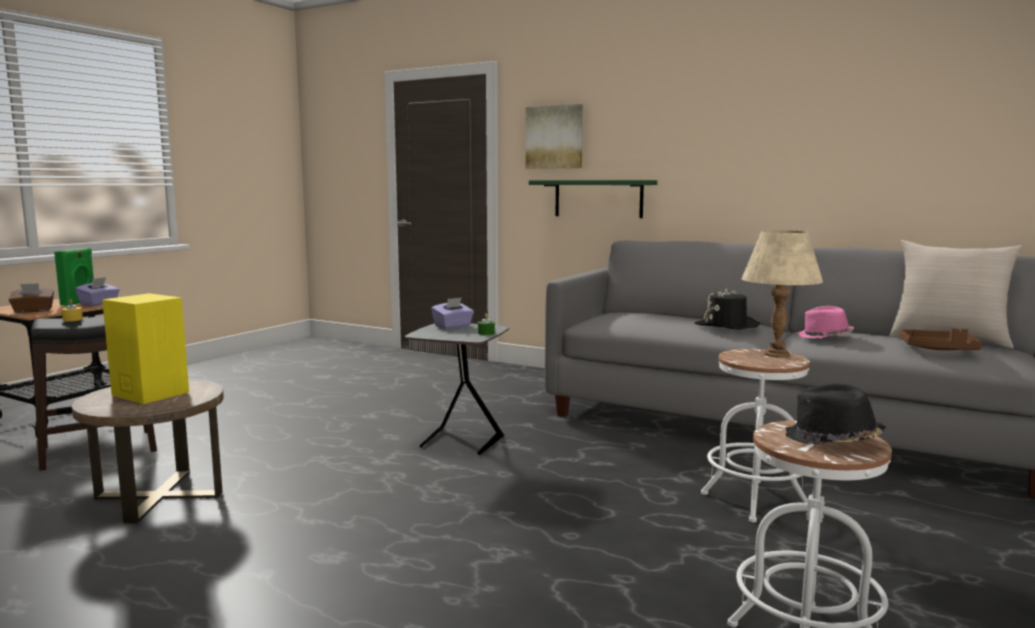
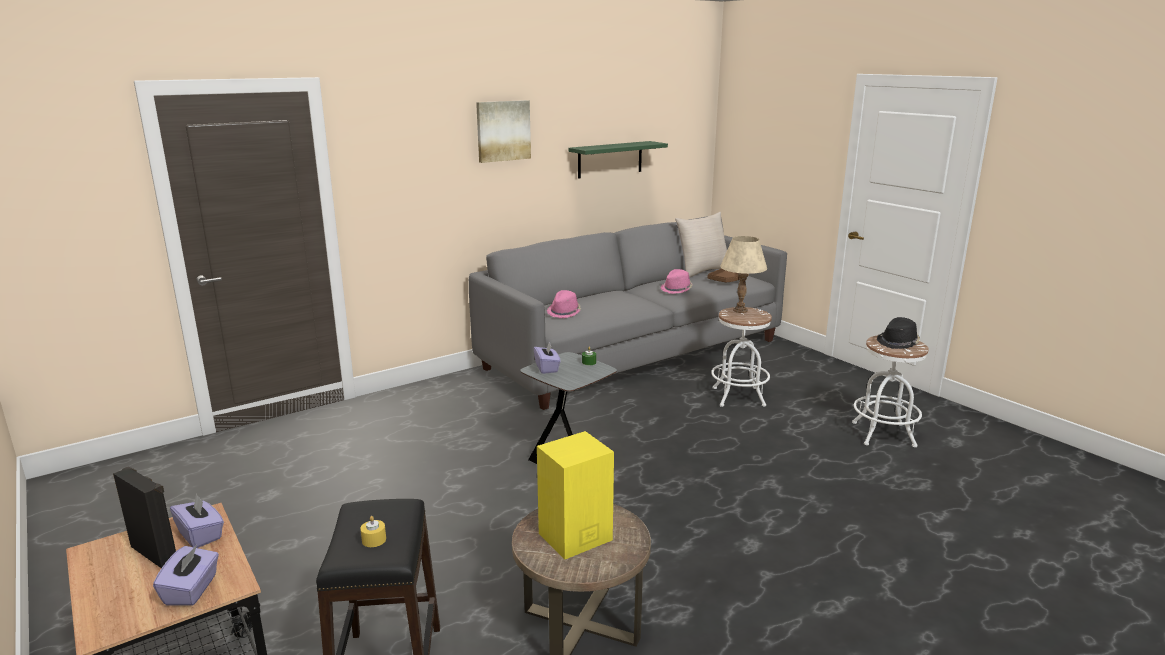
camera: 65 degrees left, 10 degrees up
brown tissue box [9,283,54,313] -> purple tissue box [153,545,219,605]
green speaker [54,248,94,306] -> black speaker [113,467,176,568]
picture [526,104,583,169] -> picture moved to [476,100,531,163]
green shelf [529,180,657,218] -> green shelf moved to [568,141,668,179]
black hat [695,288,760,330] -> none
none -> pink hat [547,290,581,318]

